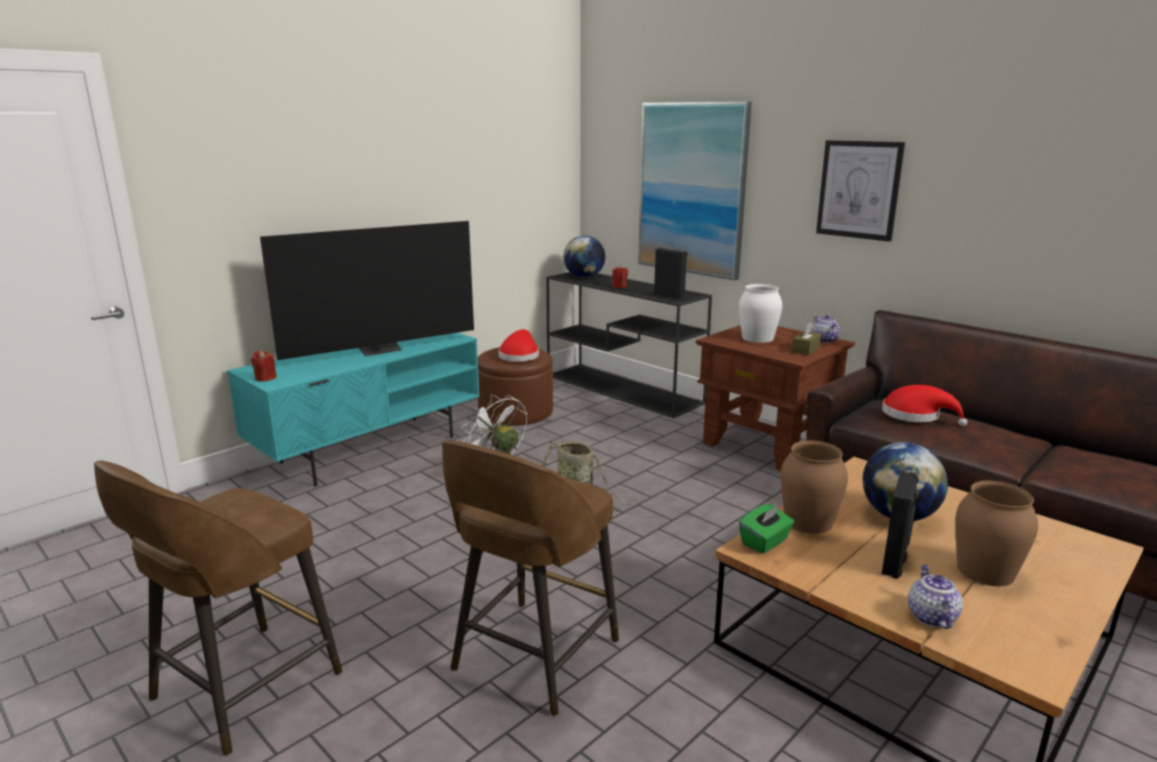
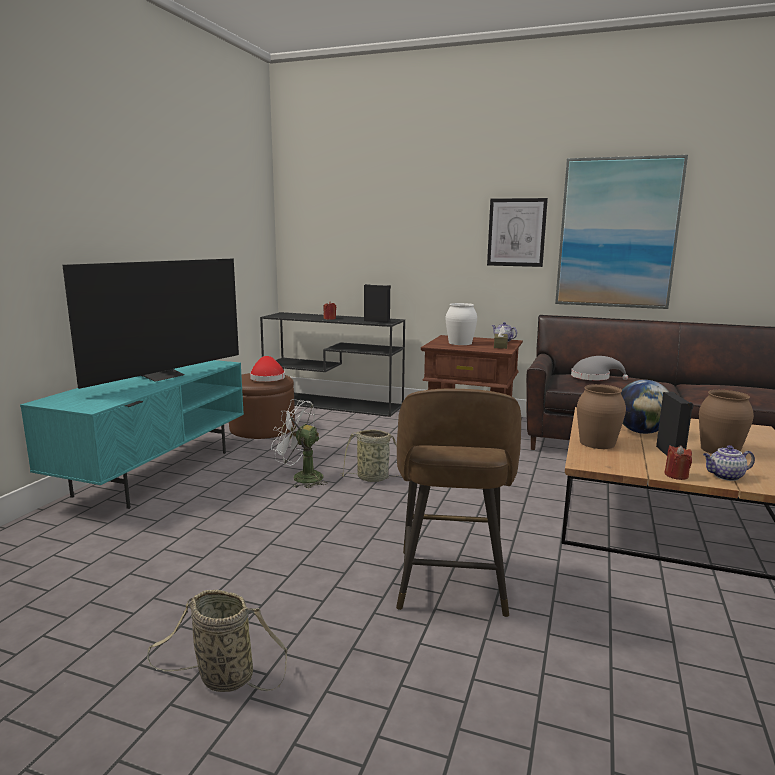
camera: 25 degrees left, 5 degrees down
brown stool [94,460,342,756] -> basket [147,590,287,692]
red candle [251,351,277,382] -> red candle moved to [664,445,692,480]
globe [563,235,605,278] -> none
picture [638,101,752,281] -> picture moved to [555,155,688,309]
green tissue box [739,504,794,553] -> none
red hat [882,385,967,426] -> grey hat [571,356,628,380]
teapot [908,565,963,629] -> teapot turned 75 degrees counterclockwise [703,445,755,481]

